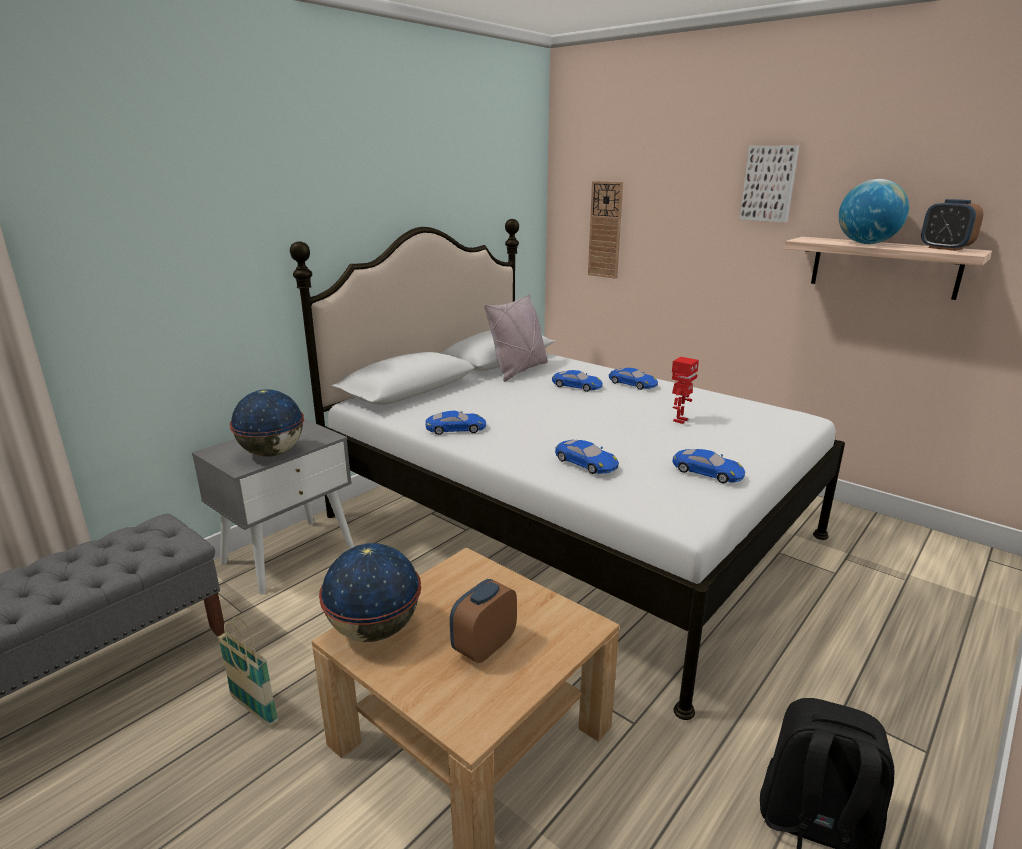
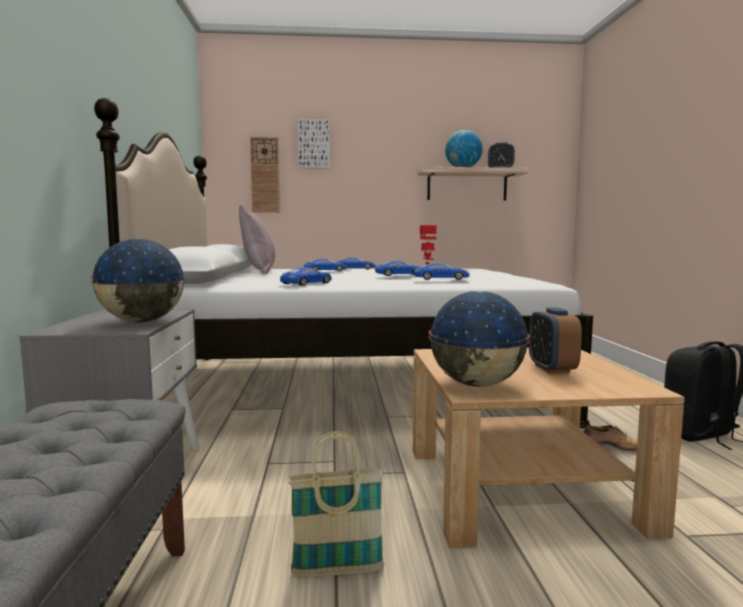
camera: 45 degrees left, 15 degrees down
blue toy car [673,449,745,483] -> blue toy car moved to [375,261,420,276]
picture [740,145,799,222] -> picture moved to [298,119,330,169]
none -> shoe [584,425,637,451]

